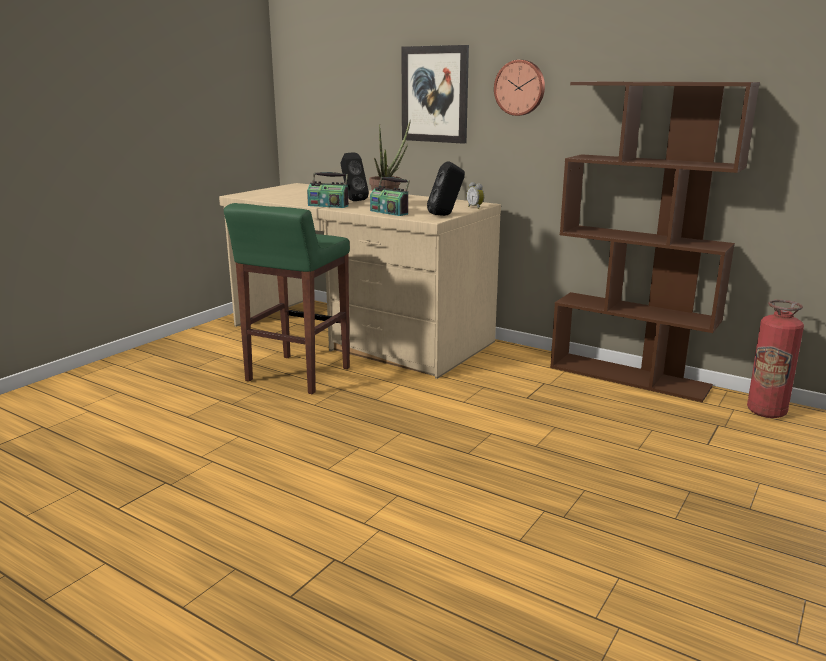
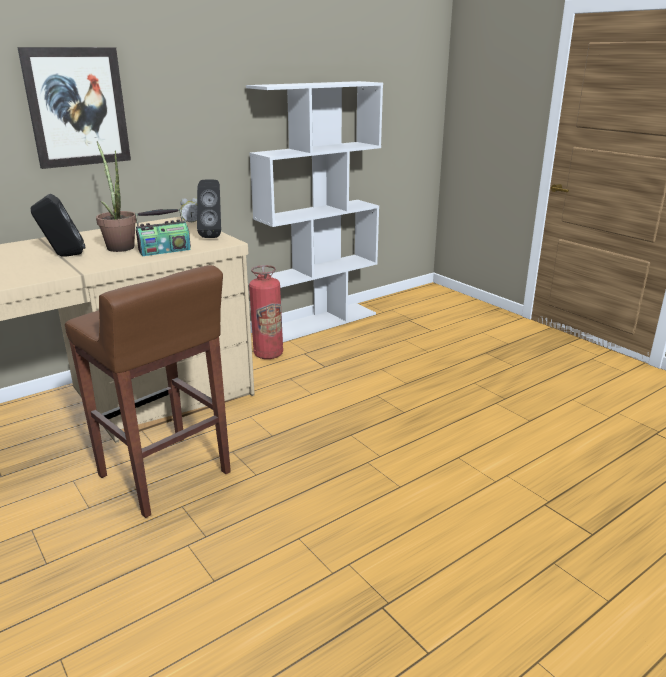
camera: 70 degrees left, 5 degrees up
green stool [224,203,350,394] -> brown stool [65,265,231,518]
radio [307,172,349,208] -> none
wall clock [494,60,545,116] -> none
brown bookcase [550,81,760,402] -> white bookcase [246,81,383,342]
fire extinguisher [747,300,804,418] -> fire extinguisher moved to [249,265,283,359]

